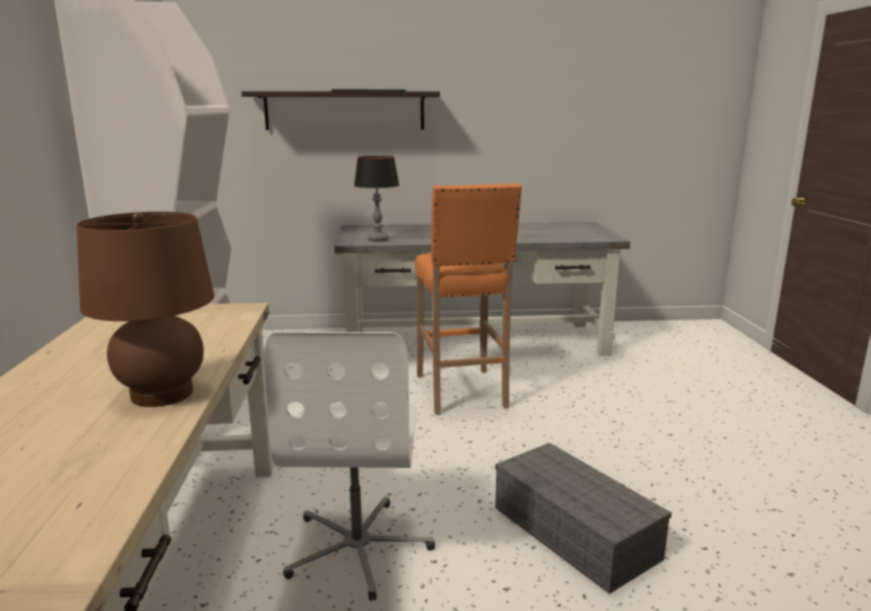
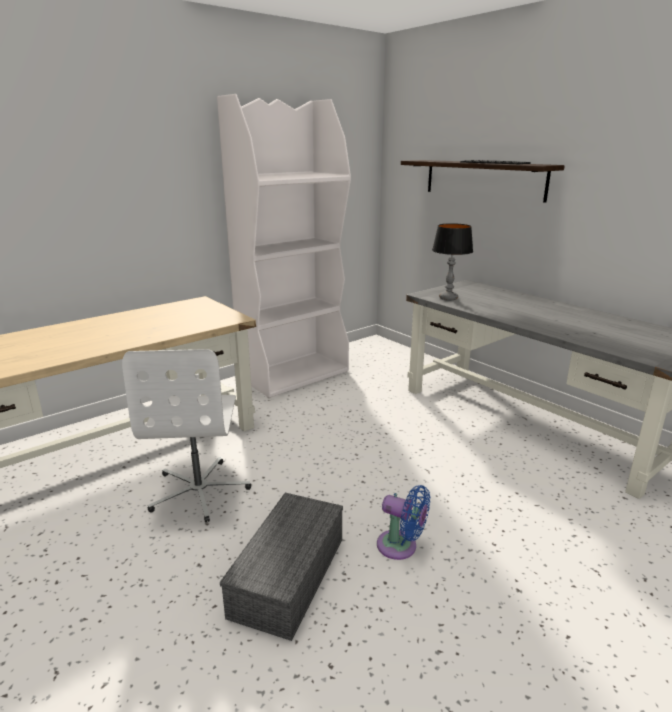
camera: 55 degrees right, 5 degrees up
brown table lamp [76,212,214,407] -> none
white office chair [264,332,435,601] -> white office chair turned 60 degrees counterclockwise [122,349,251,522]
orange stool [415,183,522,414] -> none
none -> blue fan [377,485,430,560]

